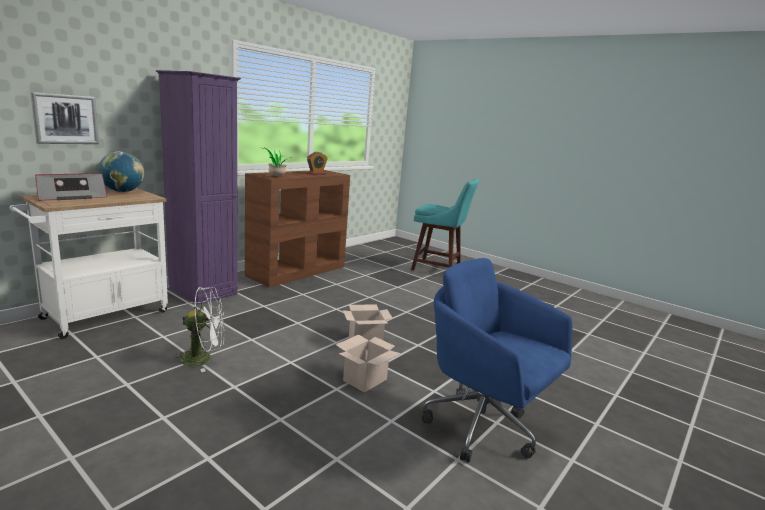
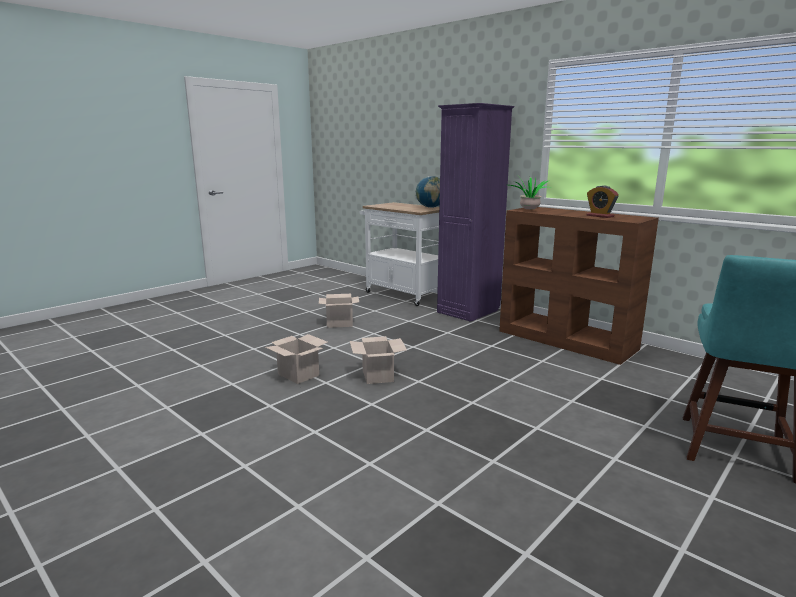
camera: 95 degrees right, 0 degrees up
picture [30,92,99,144] -> none
radio [35,173,108,201] -> none
white fan [174,287,225,372] -> cardboard box [319,294,359,328]
blue office chair [422,258,572,463] -> none

